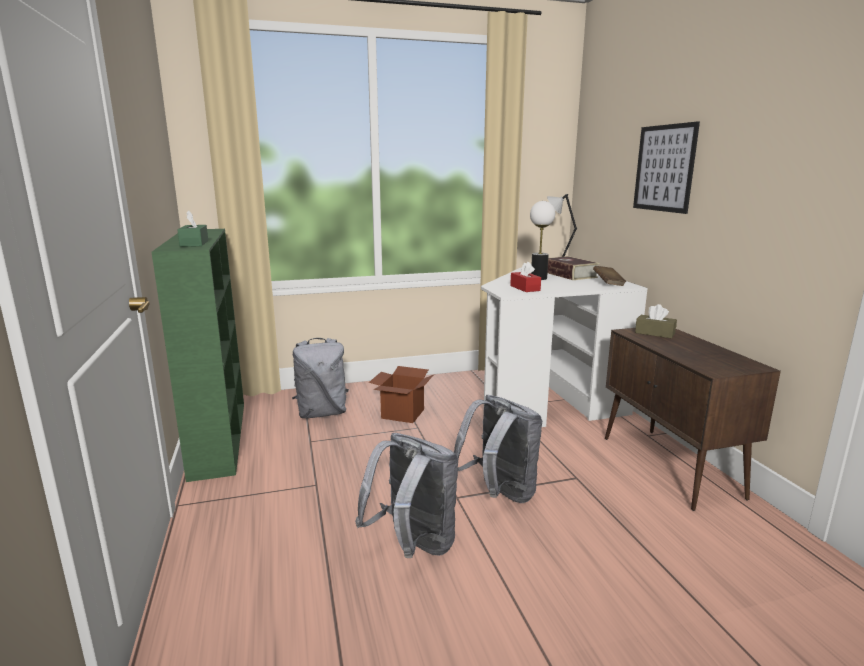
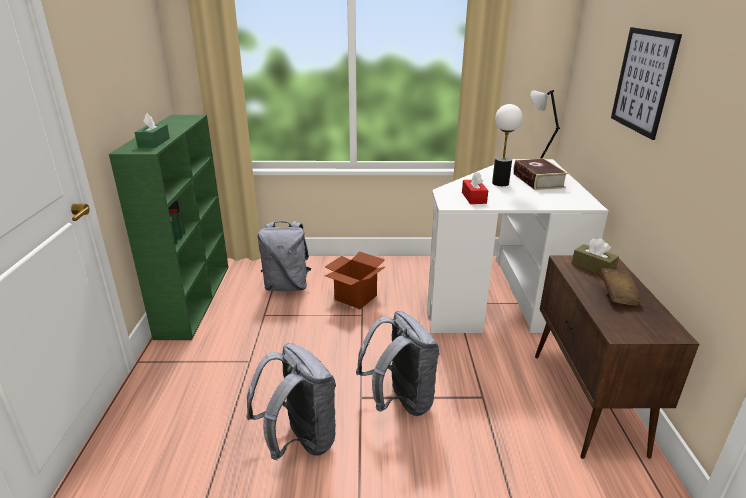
camera: 15 degrees right, 10 degrees up
brown book [593,266,626,286] -> brown book moved to [600,268,642,306]

